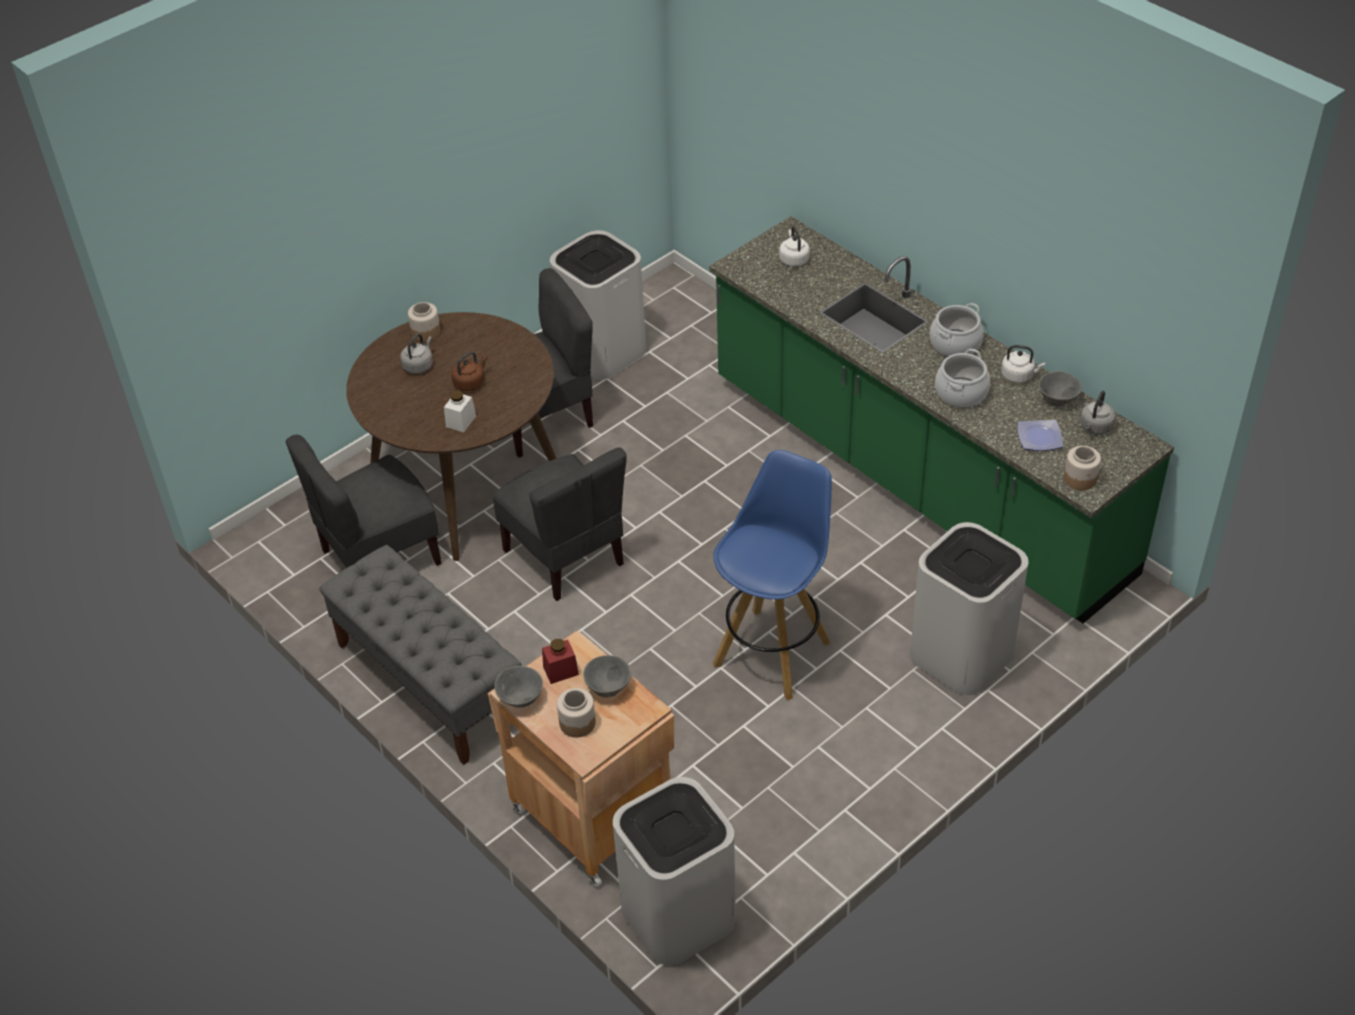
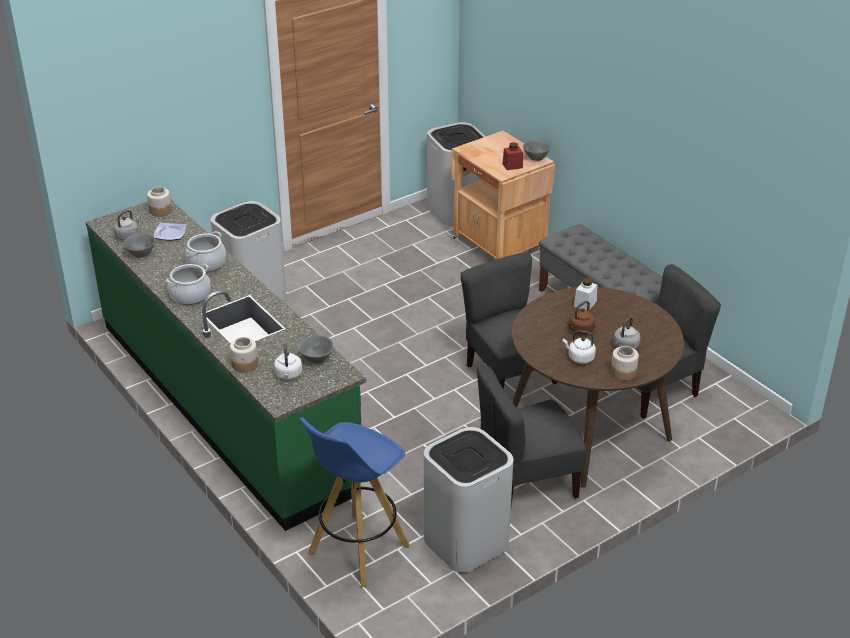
camera: 175 degrees left, 10 degrees down
jar [557,688,596,738] -> jar moved to [230,337,258,372]
grey bowl [583,655,631,698] -> grey bowl moved to [299,335,333,364]
blue stool [713,450,832,700] -> blue stool moved to [300,417,409,587]
white kettle [1001,345,1045,383] -> white kettle moved to [563,330,596,364]

